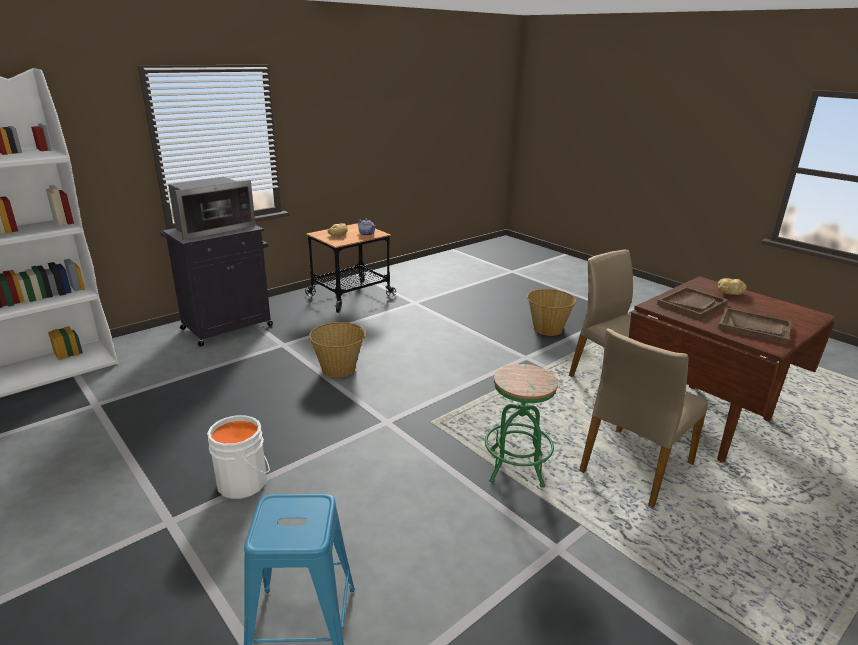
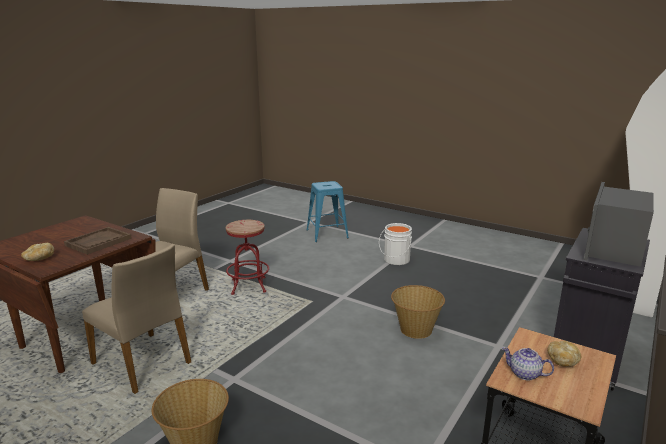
camera: 165 degrees right, 5 degrees down
green stool [485,364,558,488] -> red stool [226,220,269,295]
brown tray [718,307,791,345] -> none

